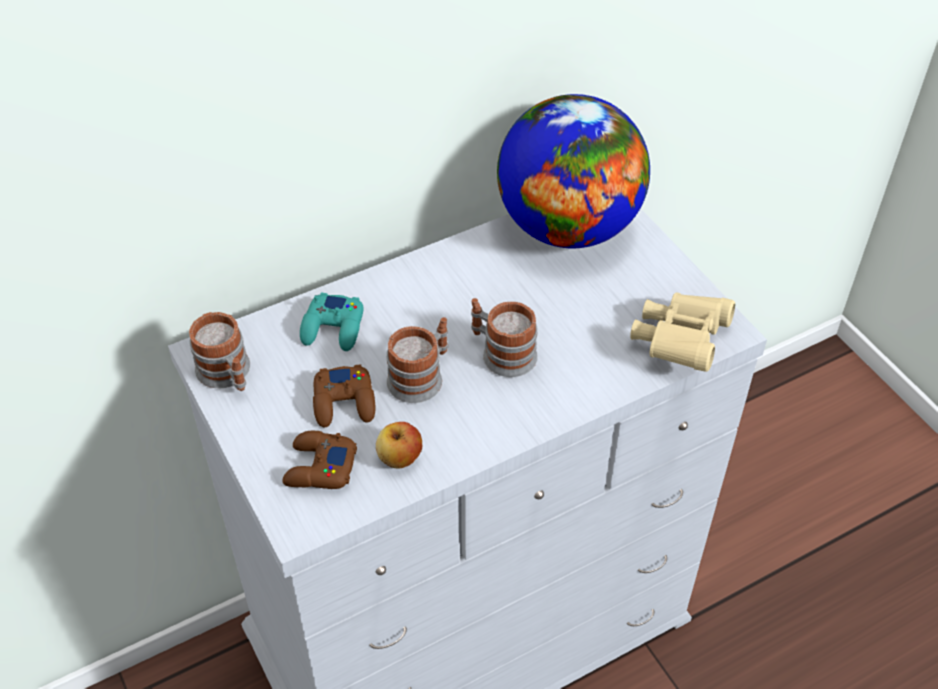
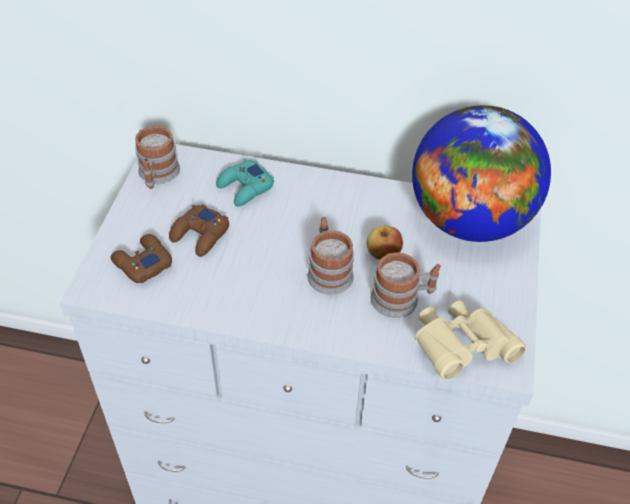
camera: 40 degrees right, 0 degrees up
apple [376,422,422,469] -> apple moved to [366,226,403,260]
mug [386,317,448,403] -> mug moved to [370,253,441,318]

